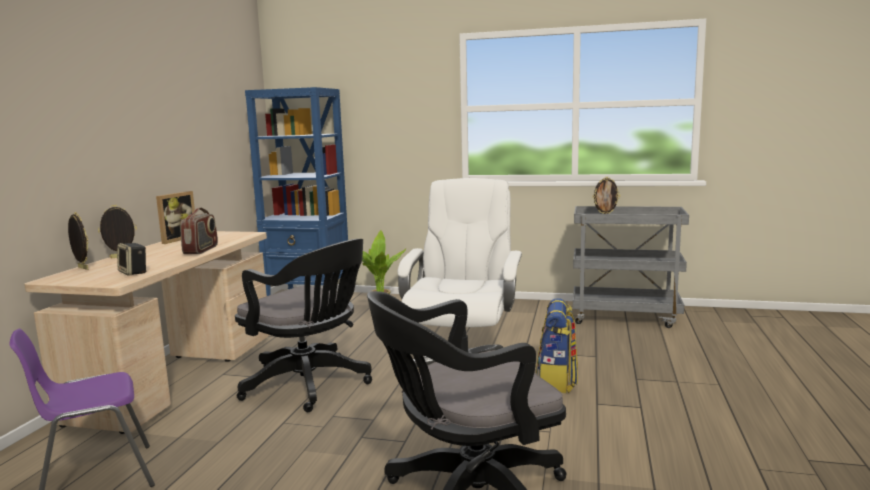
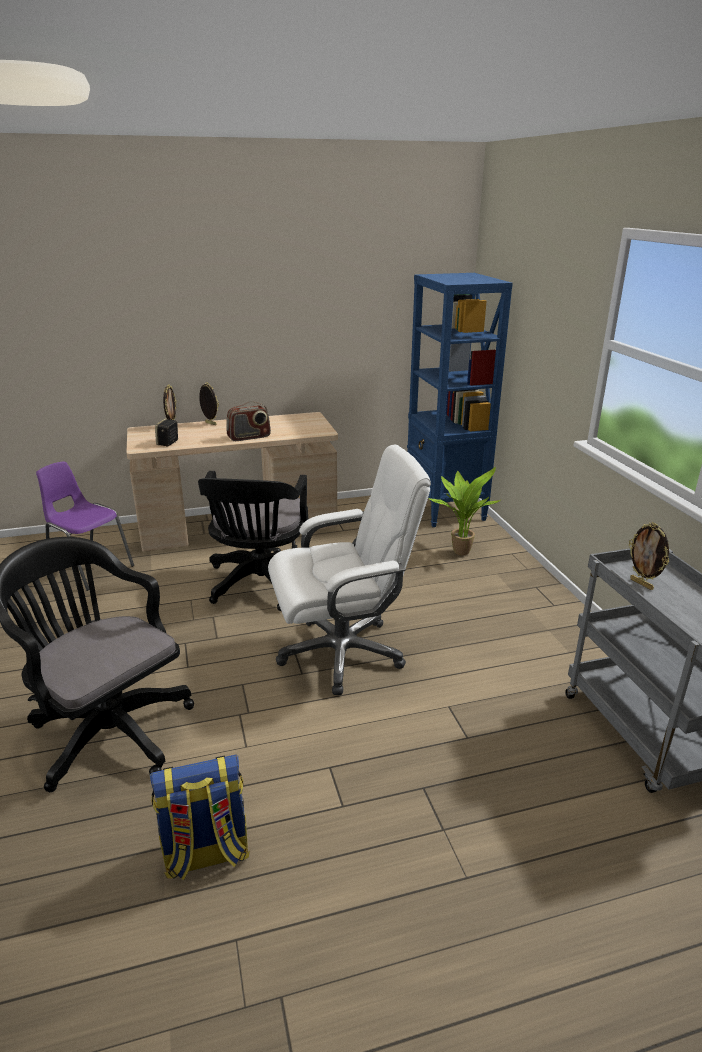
camera: 60 degrees right, 15 degrees up
picture frame [156,191,195,244] -> none
backpack [536,298,578,393] -> backpack moved to [150,755,250,880]

